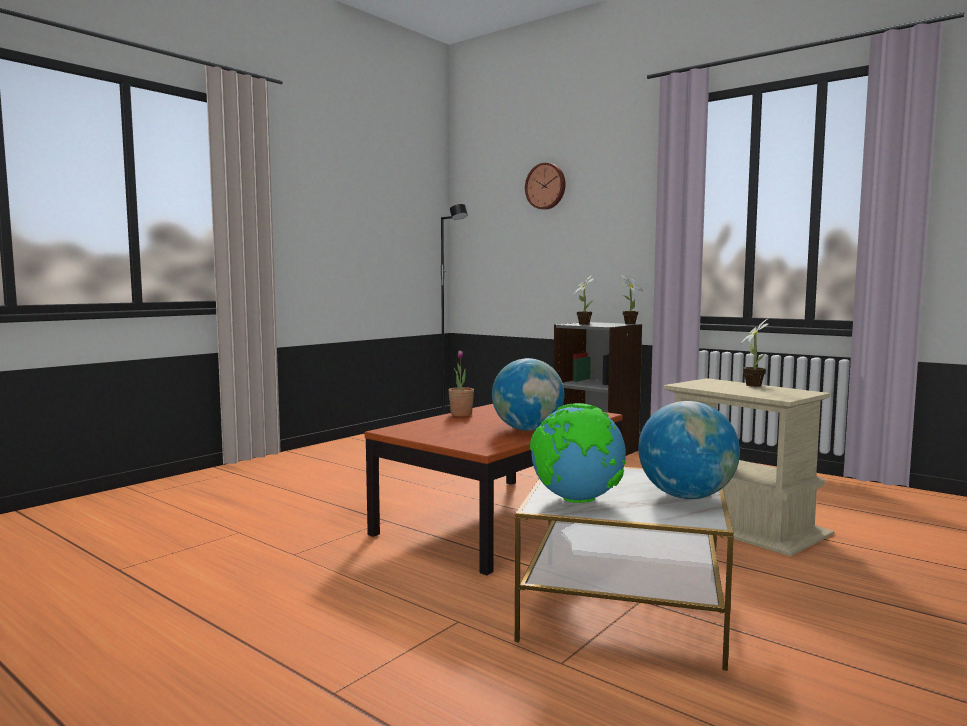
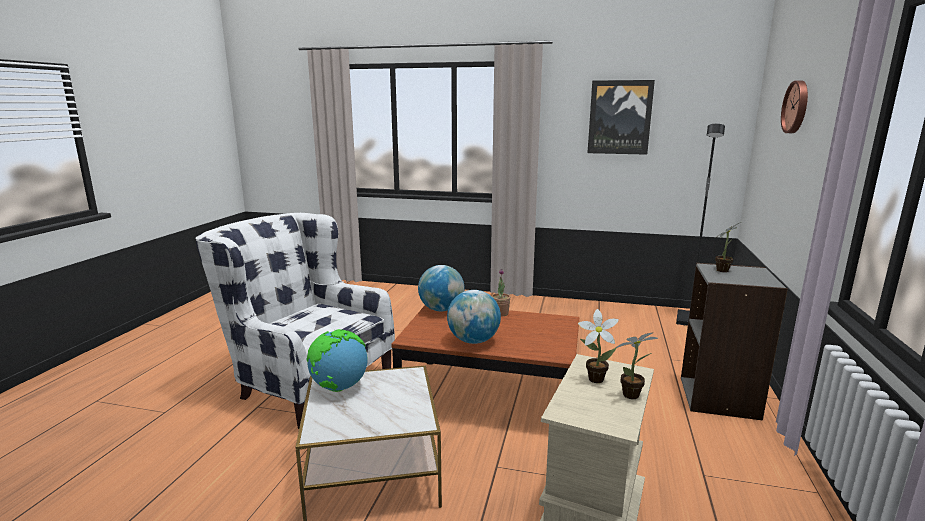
camera: 65 degrees right, 10 degrees up
potted plant [620,275,643,324] -> potted plant moved to [578,309,619,383]
globe [638,401,740,499] -> globe moved to [418,265,465,311]
none -> white armchair [196,213,395,429]
none -> picture [588,80,655,155]

